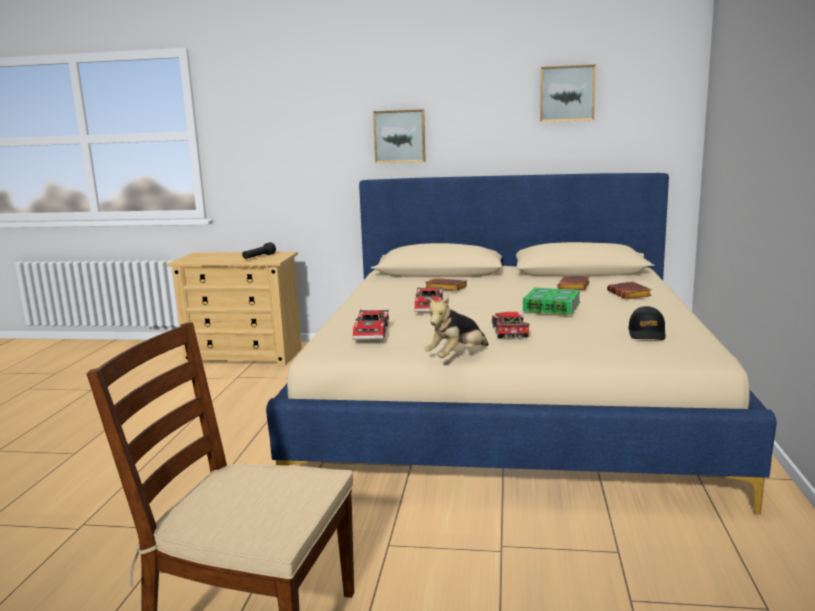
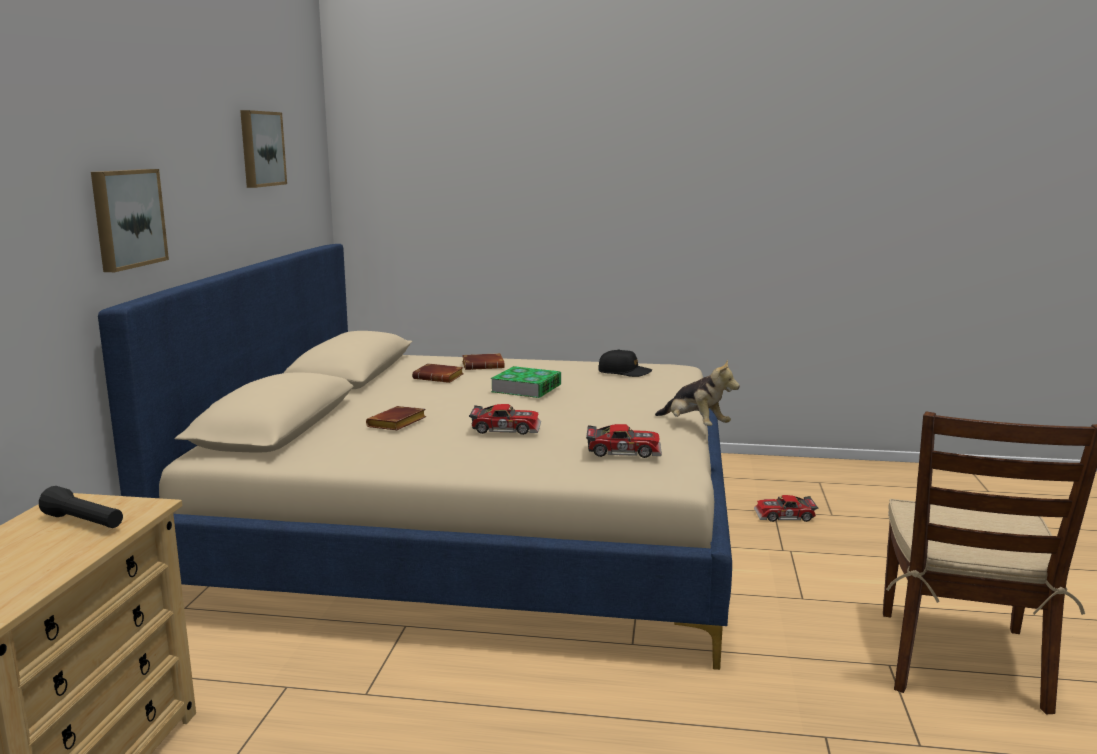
camera: 90 degrees left, 0 degrees up
toy car [492,312,530,338] -> toy car moved to [754,495,819,522]

